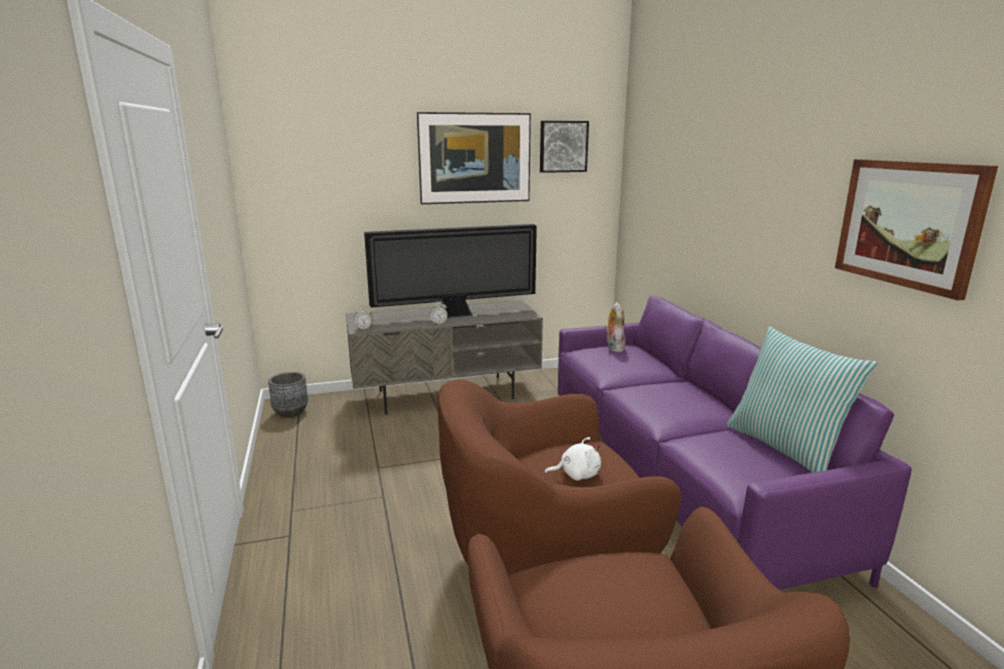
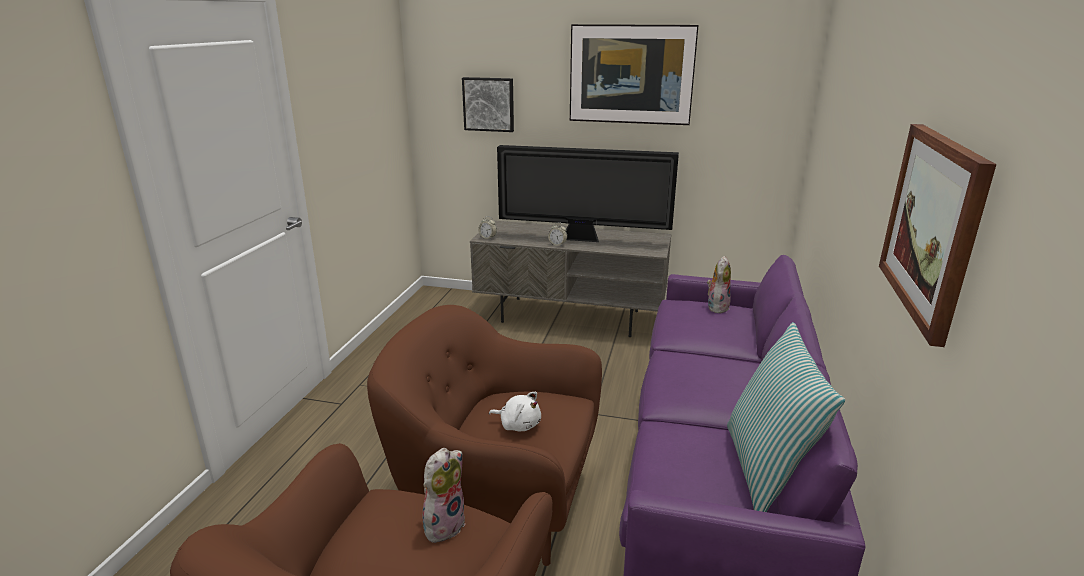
camera: 30 degrees right, 5 degrees up
grey planter [268,372,308,417] -> none
picture [540,121,589,173] -> picture moved to [462,77,514,132]
none -> plush toy [423,448,466,543]

